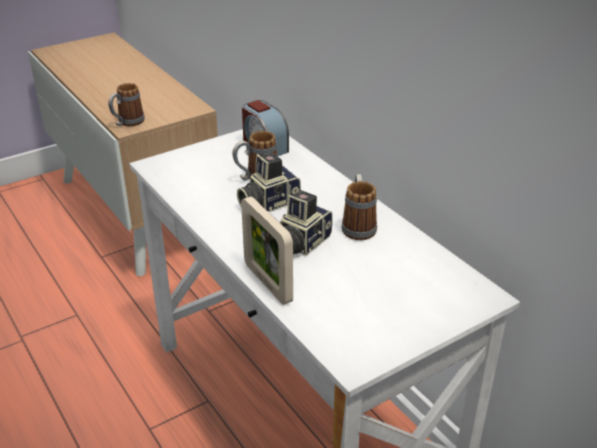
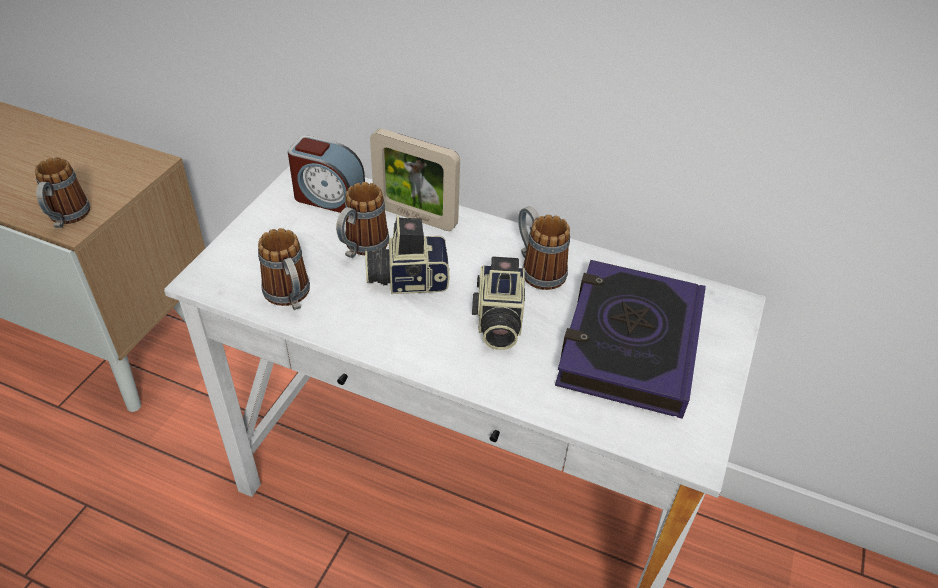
camera: 35 degrees left, 10 degrees up
camera [237,153,301,212] -> camera turned 60 degrees clockwise [365,215,449,294]
picture frame [241,196,293,305] -> picture frame moved to [370,128,460,231]
none -> mug [258,228,310,310]
none -> book [555,260,706,419]

